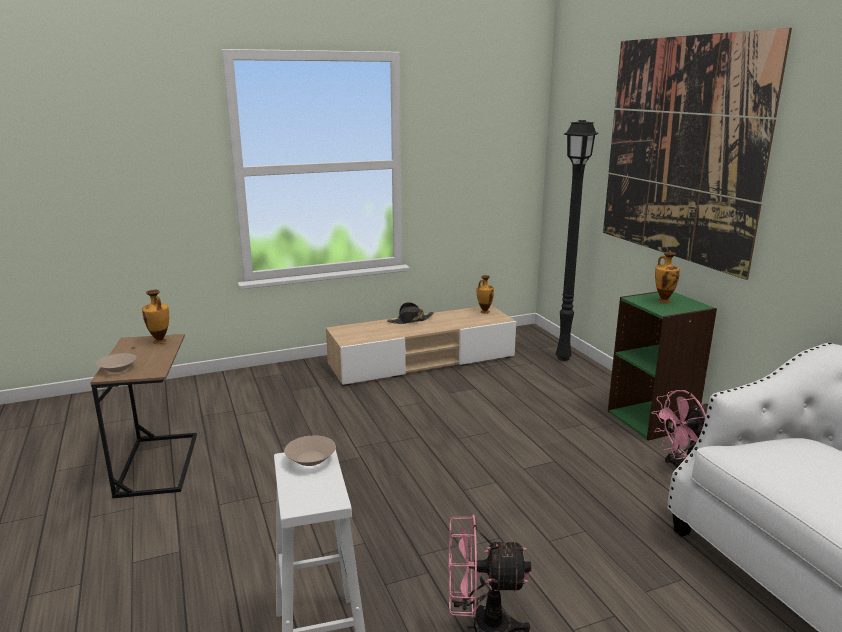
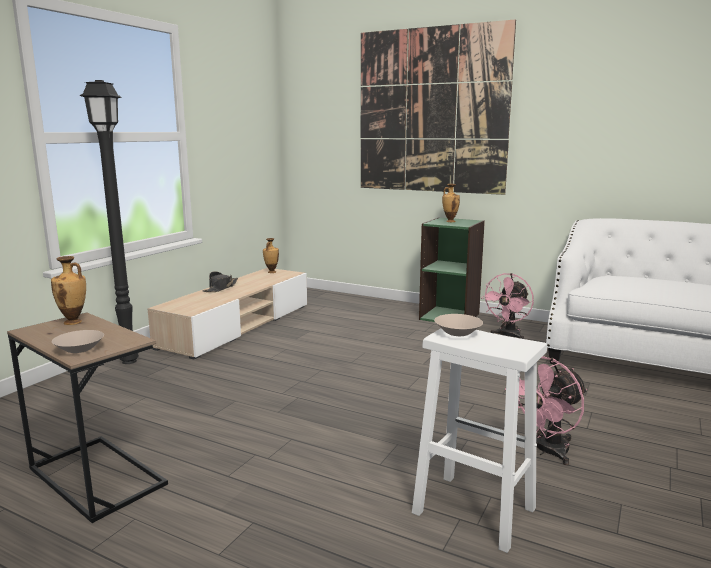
camera: 40 degrees left, 5 degrees down
black floor lamp [556,120,599,361] -> black floor lamp moved to [79,80,139,364]

